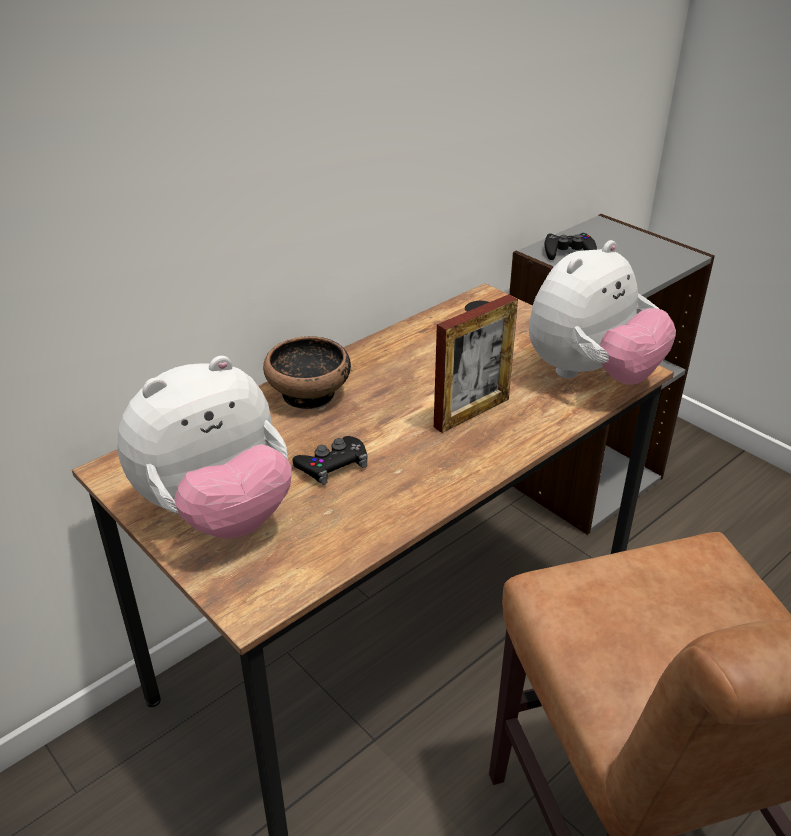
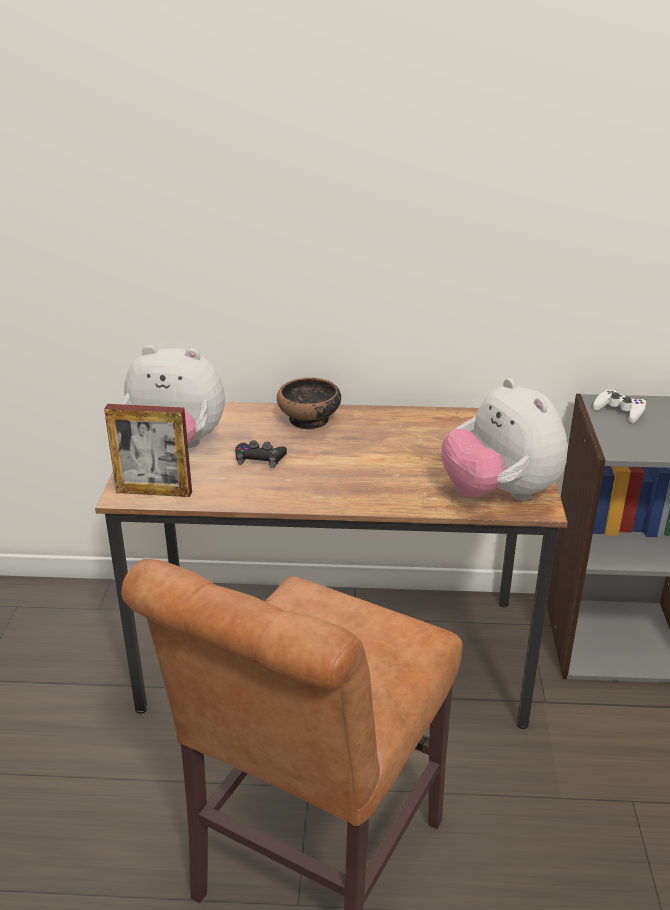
camera: 45 degrees right, 5 degrees down
picture frame [434,294,518,433] -> picture frame moved to [104,404,192,497]
plush toy [529,240,676,385] -> plush toy turned 60 degrees clockwise [441,378,567,501]
black game controller [544,233,597,260] -> white game controller [593,389,646,423]

